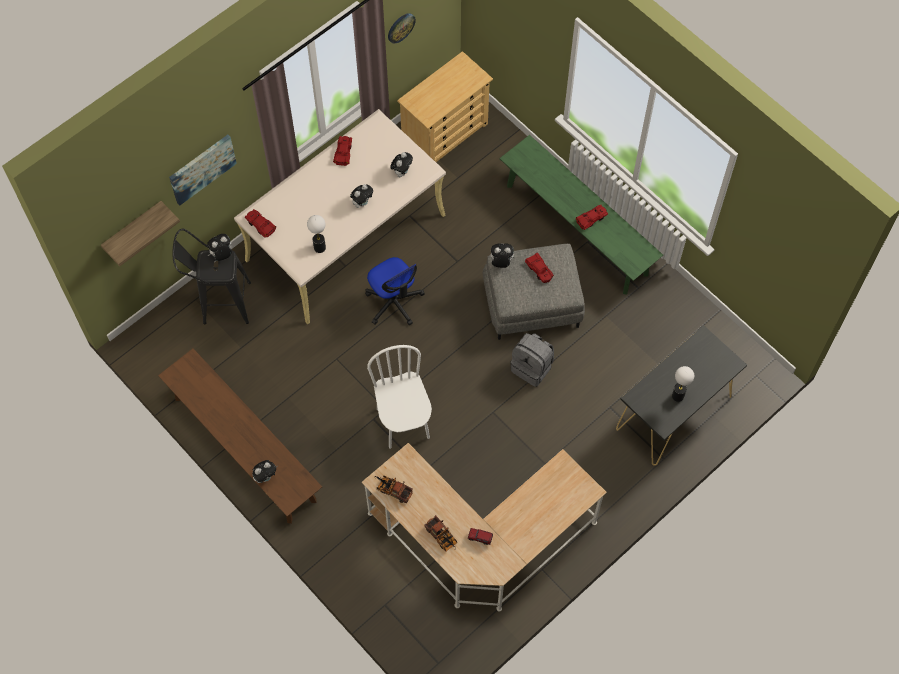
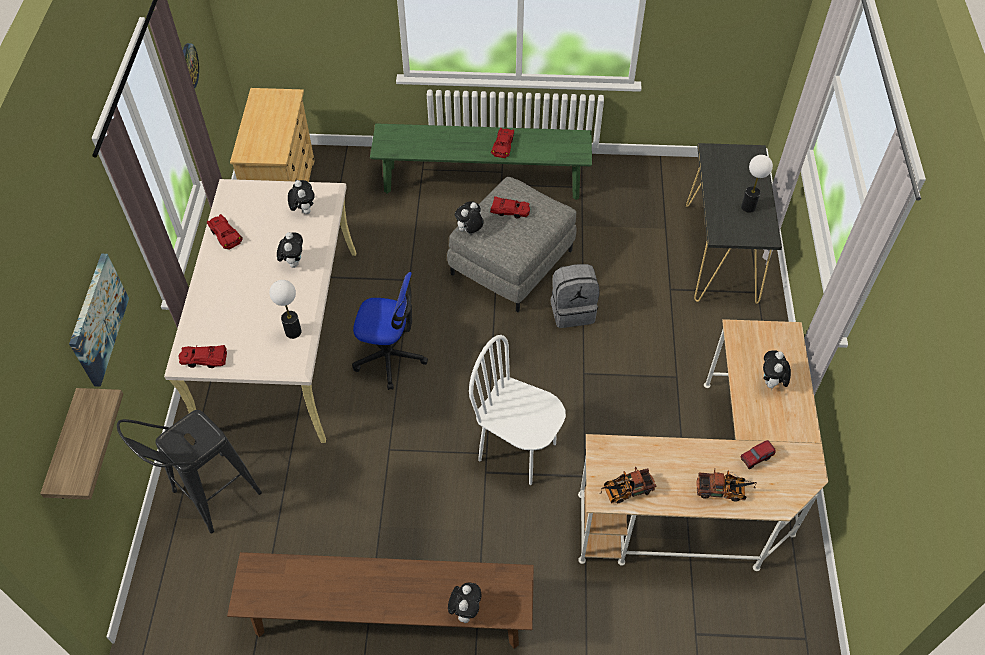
camera: 45 degrees left, 10 degrees down
plush toy [207,234,232,261] -> plush toy moved to [763,350,791,391]

